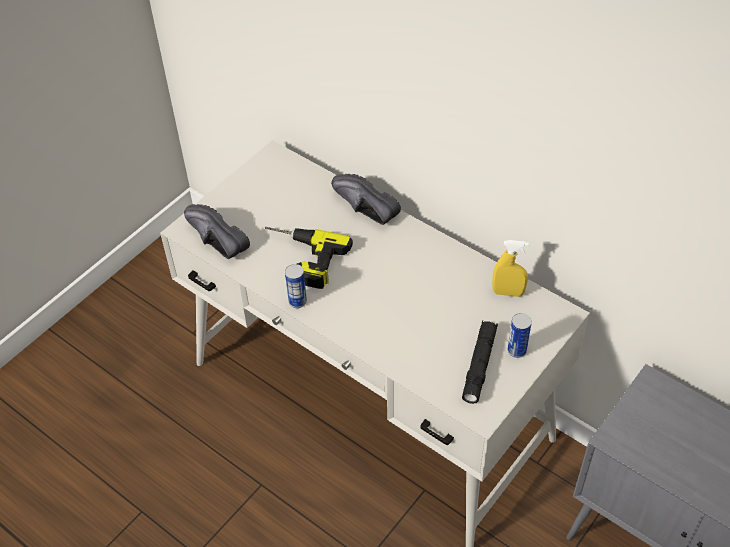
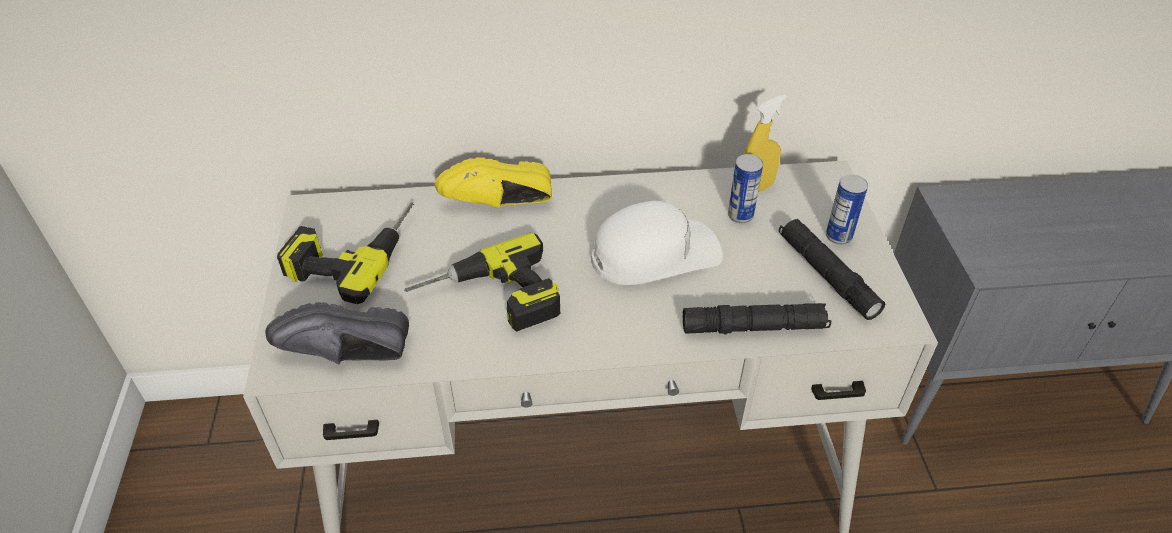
camera: 45 degrees left, 5 degrees down
can [285,264,307,308] -> can moved to [728,154,763,223]
black shoe [331,174,401,225] -> yellow shoe [435,157,552,208]
none -> power drill [277,203,414,304]
none -> white cap [591,201,723,285]
none -> black flashlight [683,303,831,334]

